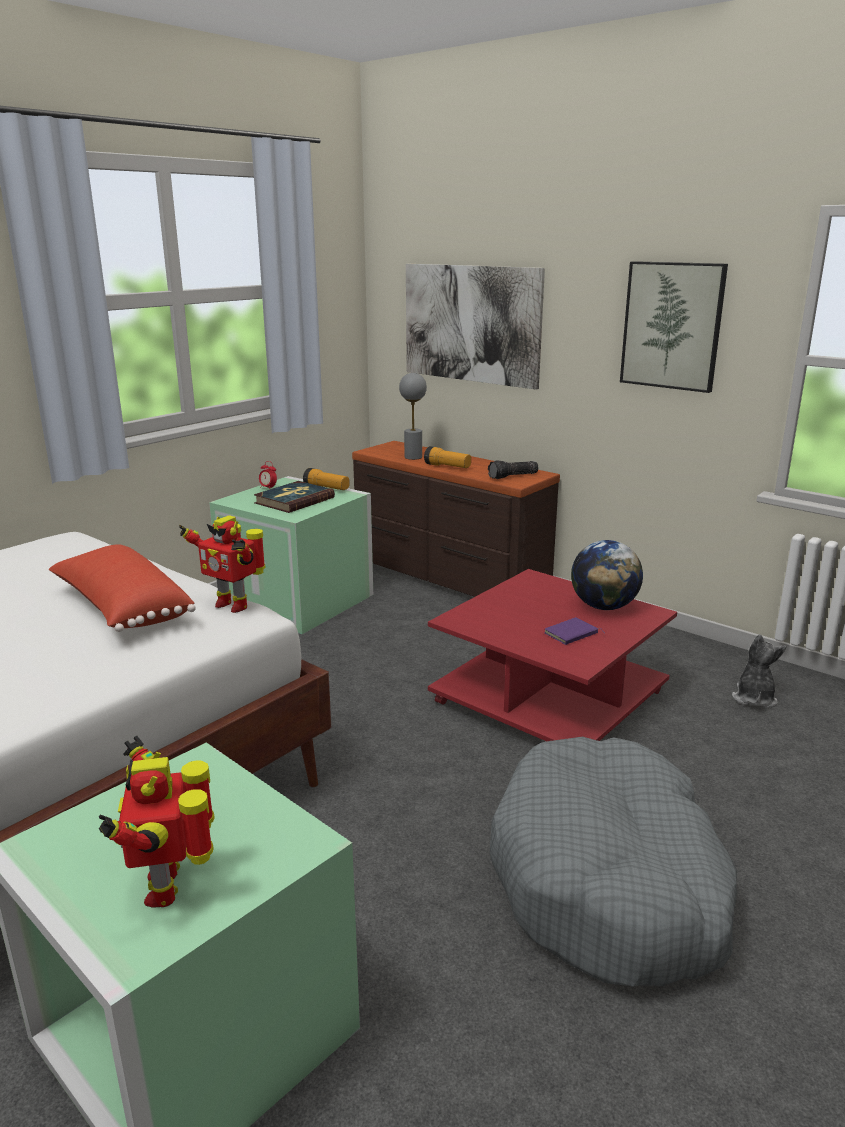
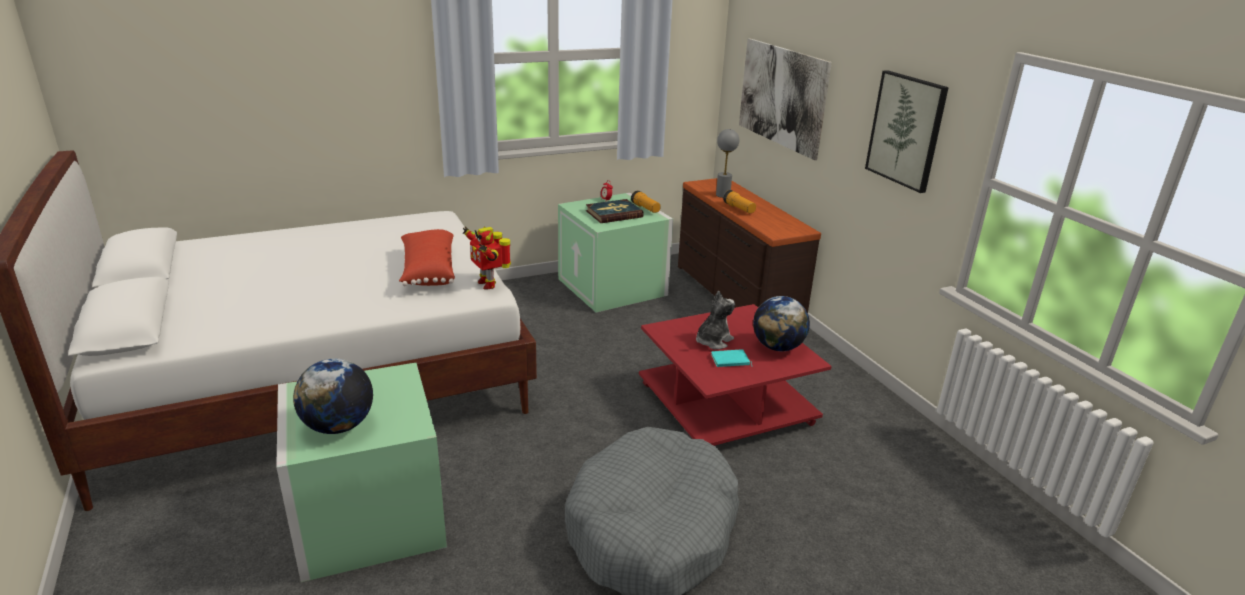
camera: 25 degrees right, 5 degrees up
toy robot [99,736,215,908] -> globe [293,359,373,434]
flashlight [488,461,538,479] -> none
purple book [544,617,605,645] -> turquoise book [711,349,752,367]
plush toy [732,634,786,708] -> plush toy moved to [696,291,735,350]

